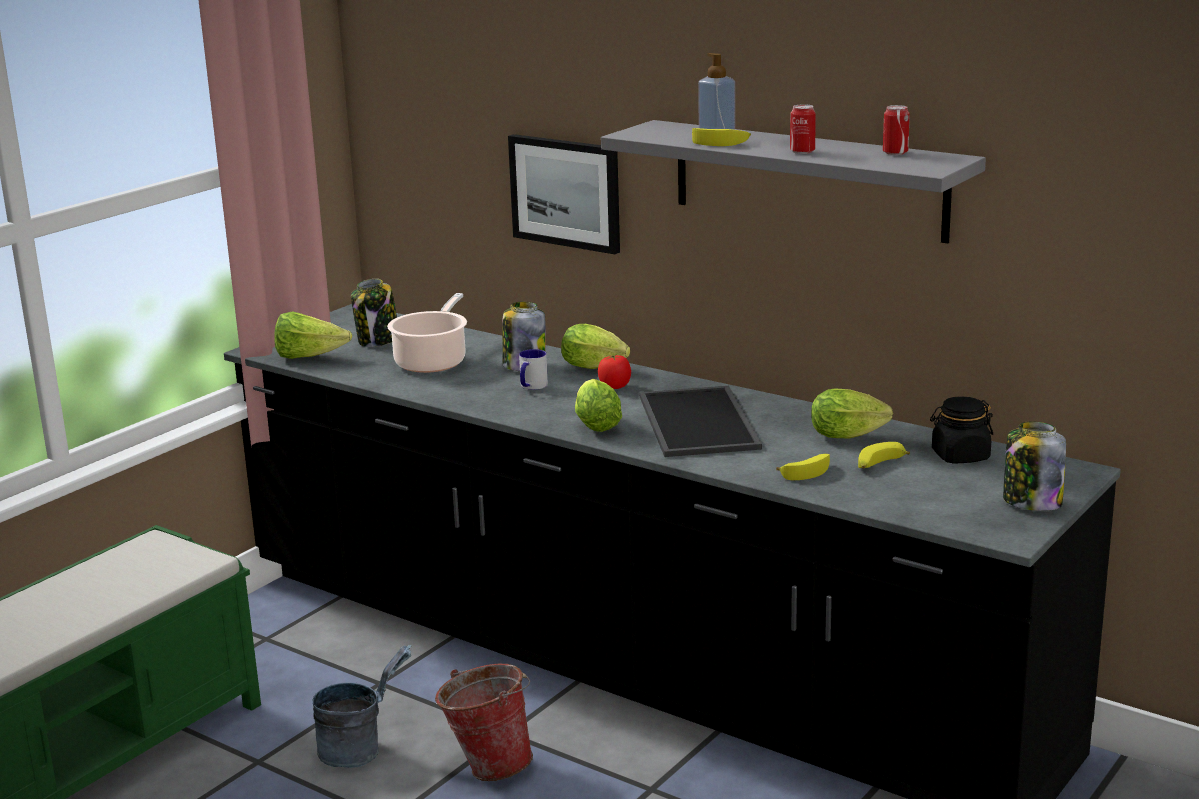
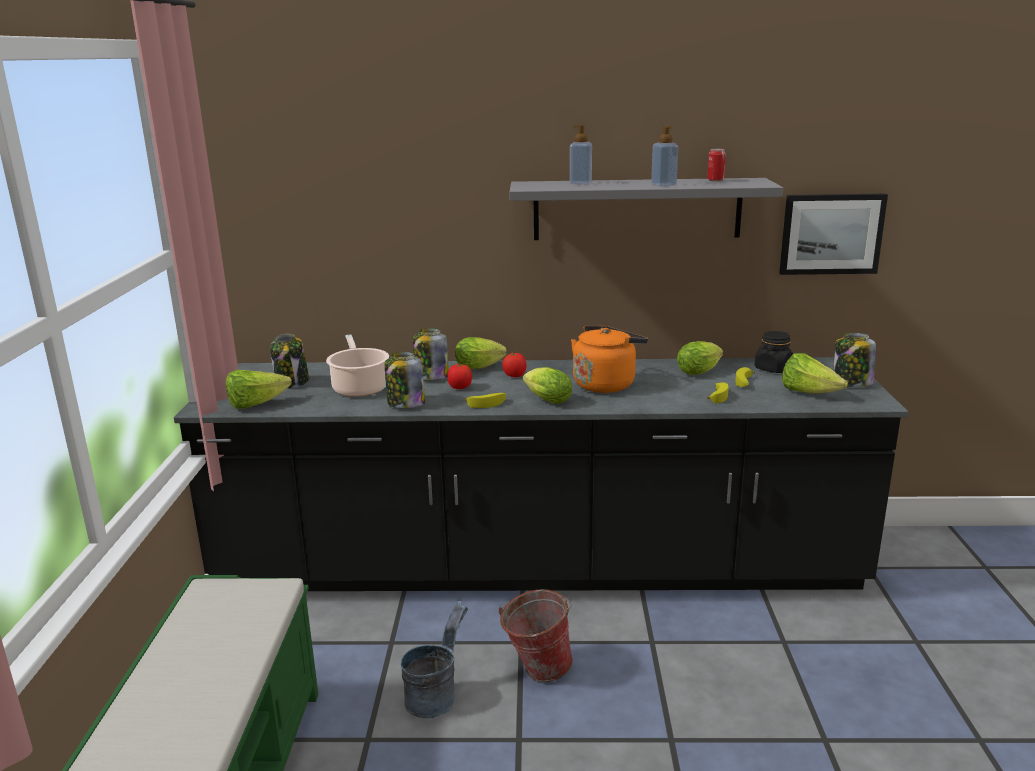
camera: 35 degrees left, 0 degrees up
picture [508,134,620,254] -> picture moved to [779,193,888,275]
mug [519,349,548,390] -> tomato [448,364,472,389]
tray [640,386,762,457] -> orange kettle [571,326,648,393]
banana [692,128,751,146] -> banana moved to [465,393,506,408]
can [790,104,816,154] -> soap dispenser [651,125,678,186]
none -> jar [385,352,425,408]
none -> lettuce [782,353,848,393]

